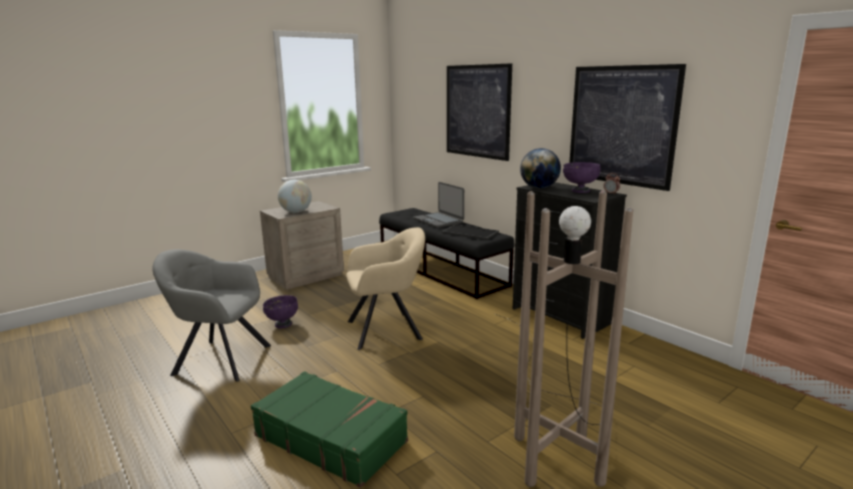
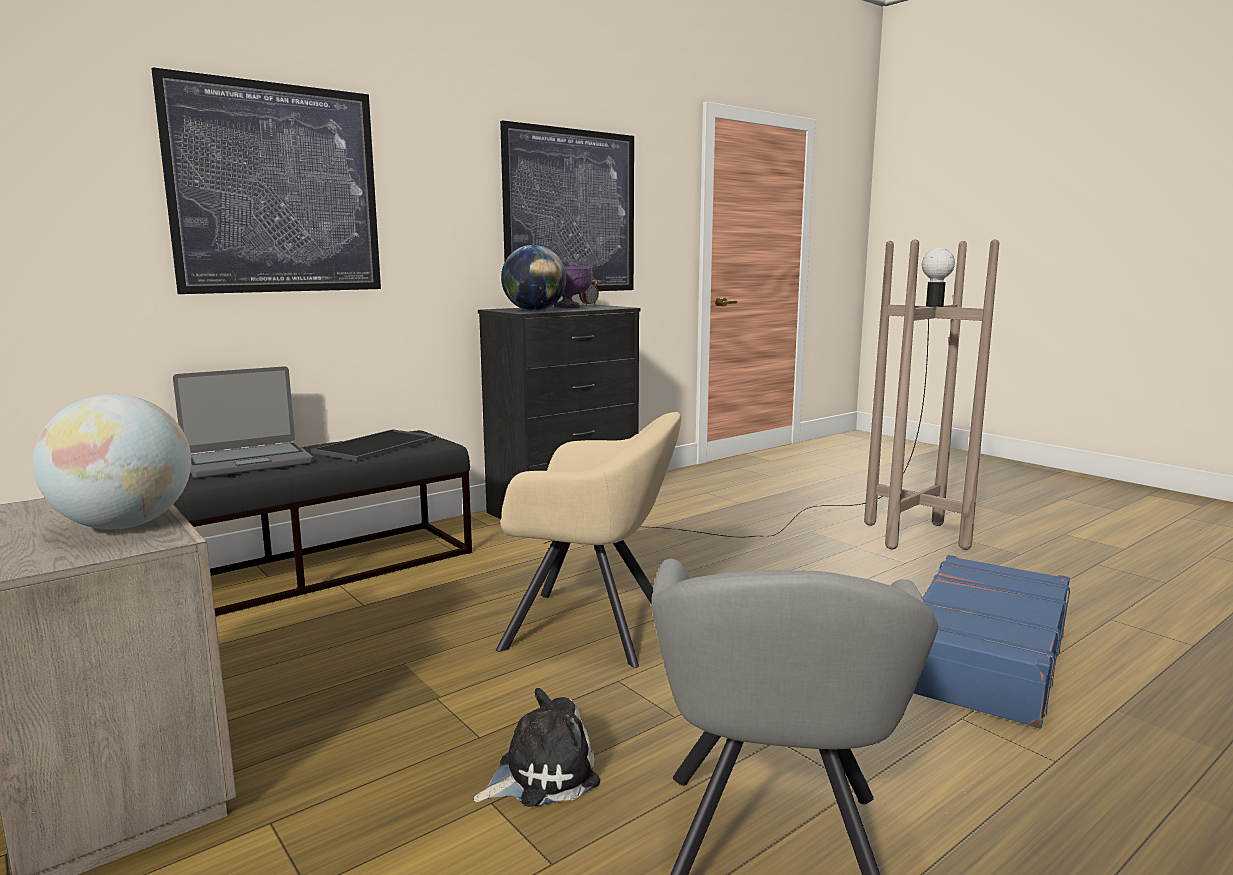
camera: 90 degrees left, 5 degrees down
green suitcase [251,371,408,488] -> blue suitcase [914,555,1070,728]
purple bowl [263,295,298,328] -> plush toy [473,688,600,807]
beige armchair [346,227,425,350] -> beige armchair turned 120 degrees clockwise [496,412,681,668]

